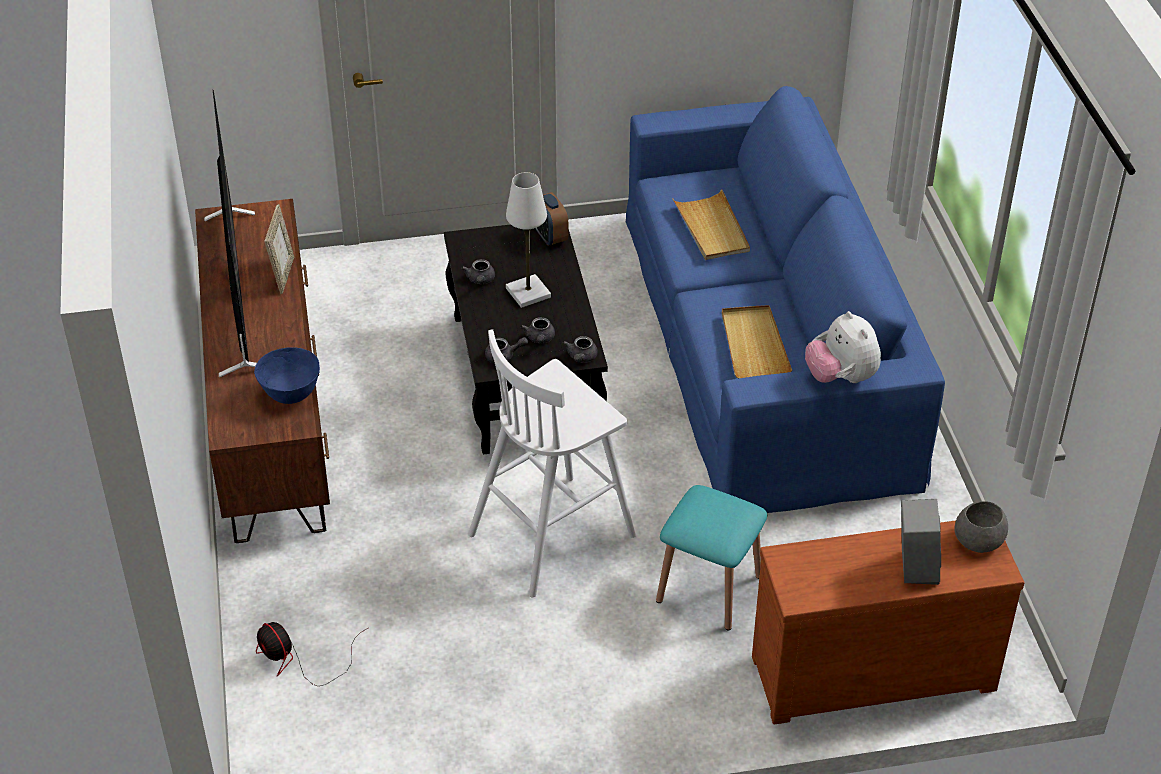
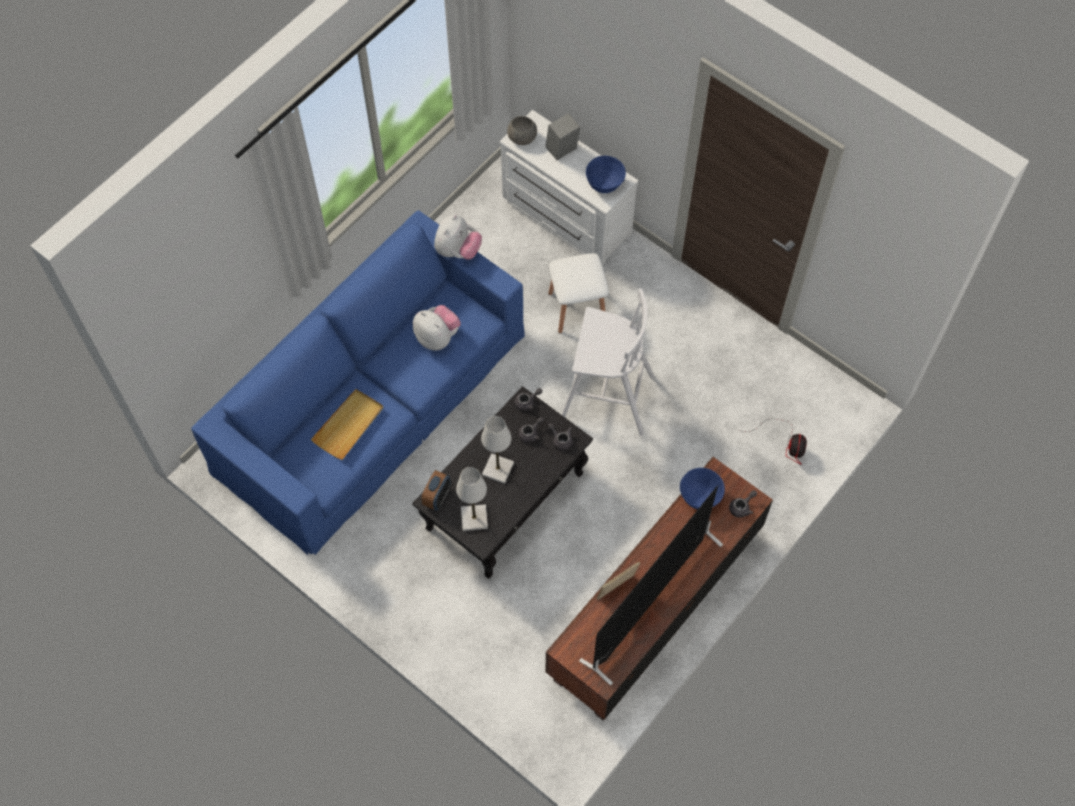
camera: 130 degrees left, 20 degrees up
grey teapot [461,259,495,284] -> grey teapot moved to [729,490,757,518]
turquoise stool [656,485,767,631] -> white stool [548,253,609,333]
beige tray [722,305,792,379] -> plush toy [413,305,461,350]
brown dresser [752,520,1025,725] -> white dresser [500,110,638,265]
none -> white table lamp [456,467,488,531]
none -> blue bowl [586,156,626,193]

